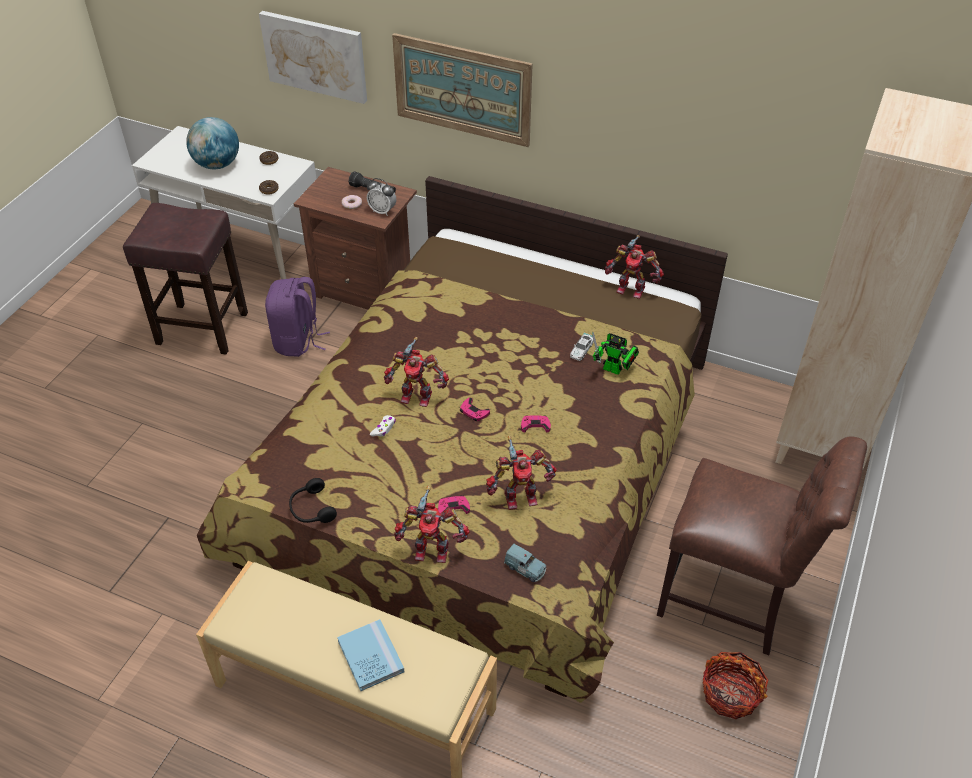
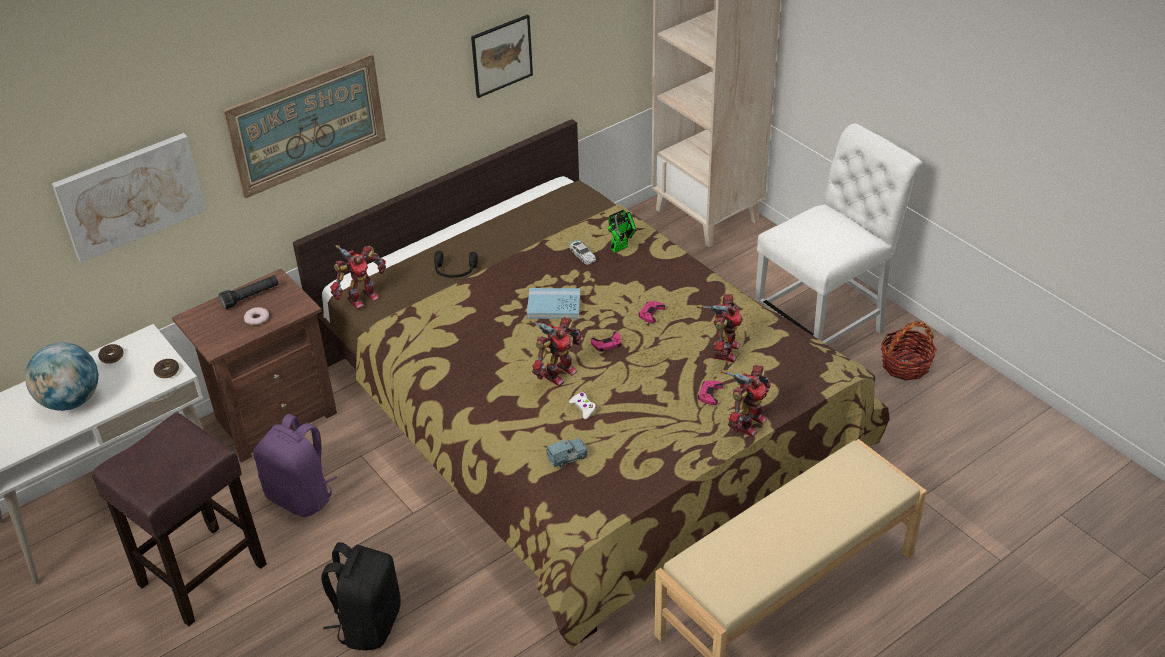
camera: 60 degrees left, 5 degrees down
black headphones [289,478,337,523] -> black headphones moved to [434,251,478,278]
blue book [337,619,405,691] -> blue book moved to [527,288,580,319]
alarm clock [367,178,397,216] -> none
blue toy car [504,544,547,582] -> blue toy car moved to [546,437,588,468]
toy robot [605,235,664,299] -> toy robot moved to [330,245,386,309]
brown chair [657,436,867,655] -> white chair [755,123,922,345]
none -> black backpack [321,542,401,651]
none -> picture [471,14,533,98]

